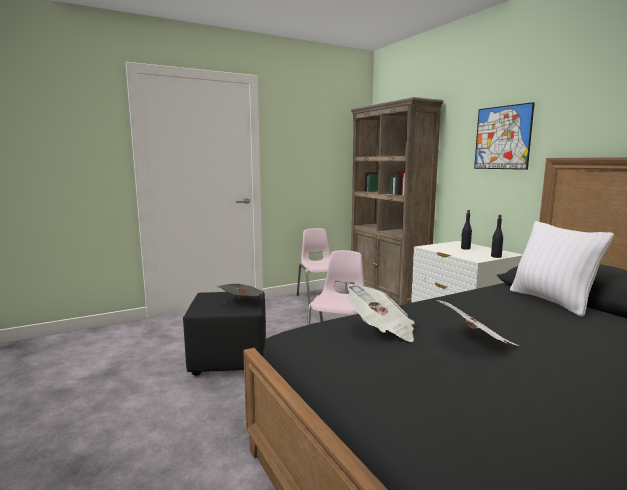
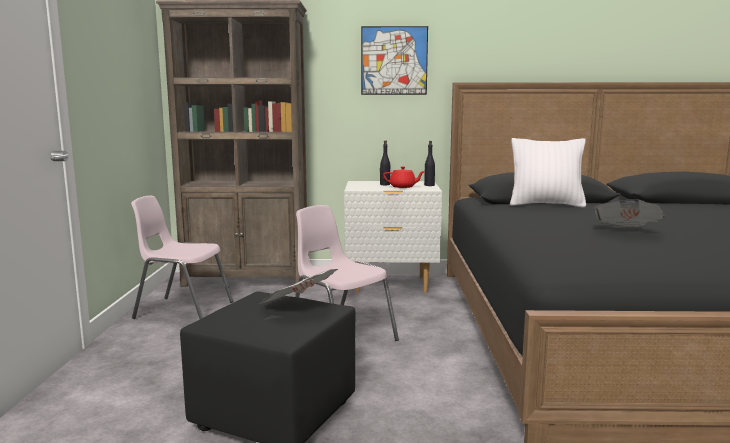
camera: 60 degrees left, 0 degrees up
newspaper [347,284,414,342] -> none
none -> red teapot [383,166,426,188]

